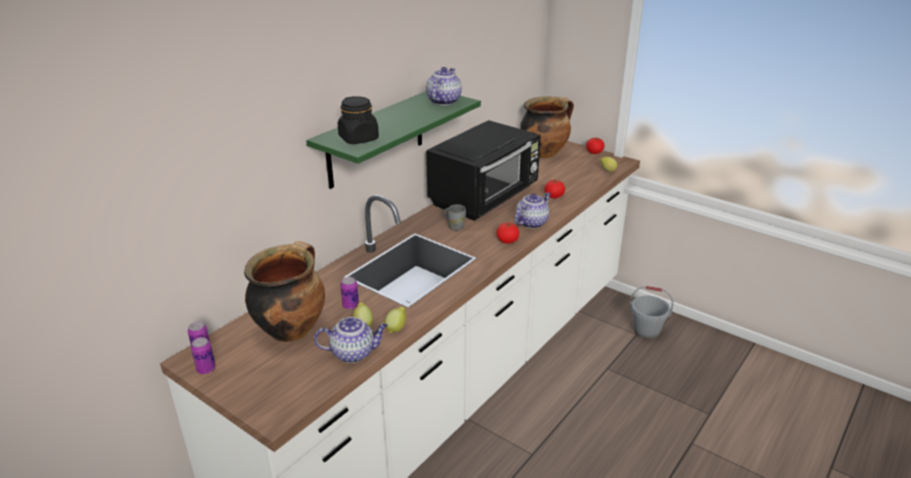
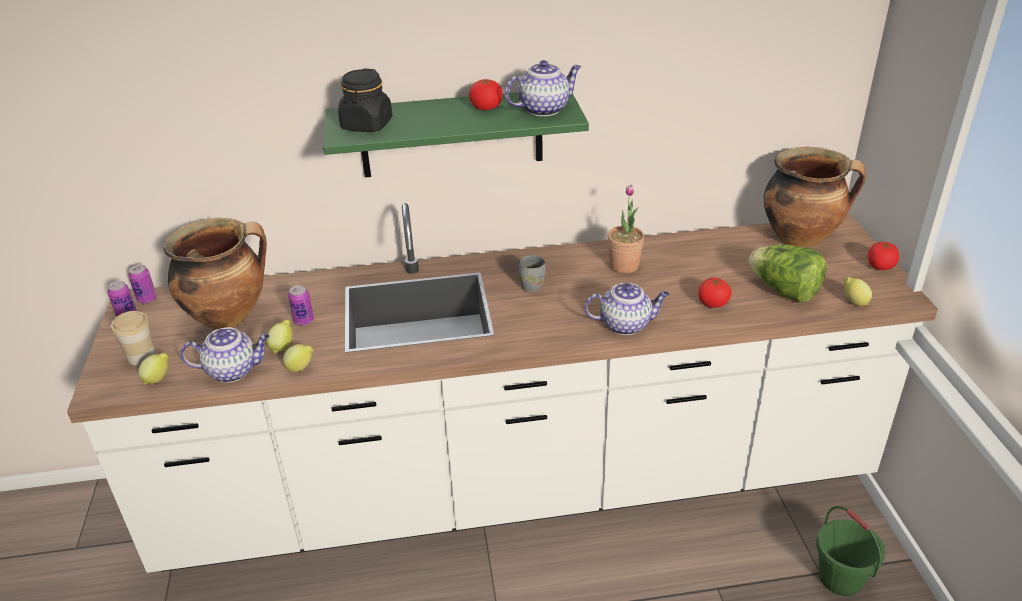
camera: 45 degrees right, 5 degrees up
teapot [314,317,388,363] -> teapot turned 45 degrees counterclockwise [180,327,270,383]
black microwave [426,120,541,221] -> potted plant [607,185,644,273]
tomato [496,223,519,244] -> tomato moved to [469,79,503,110]
grey bucket [629,286,673,339] -> green bucket [816,506,885,596]
none -> cup [111,311,155,366]
none -> lemon [138,353,169,384]
none -> lettuce [749,244,827,302]

